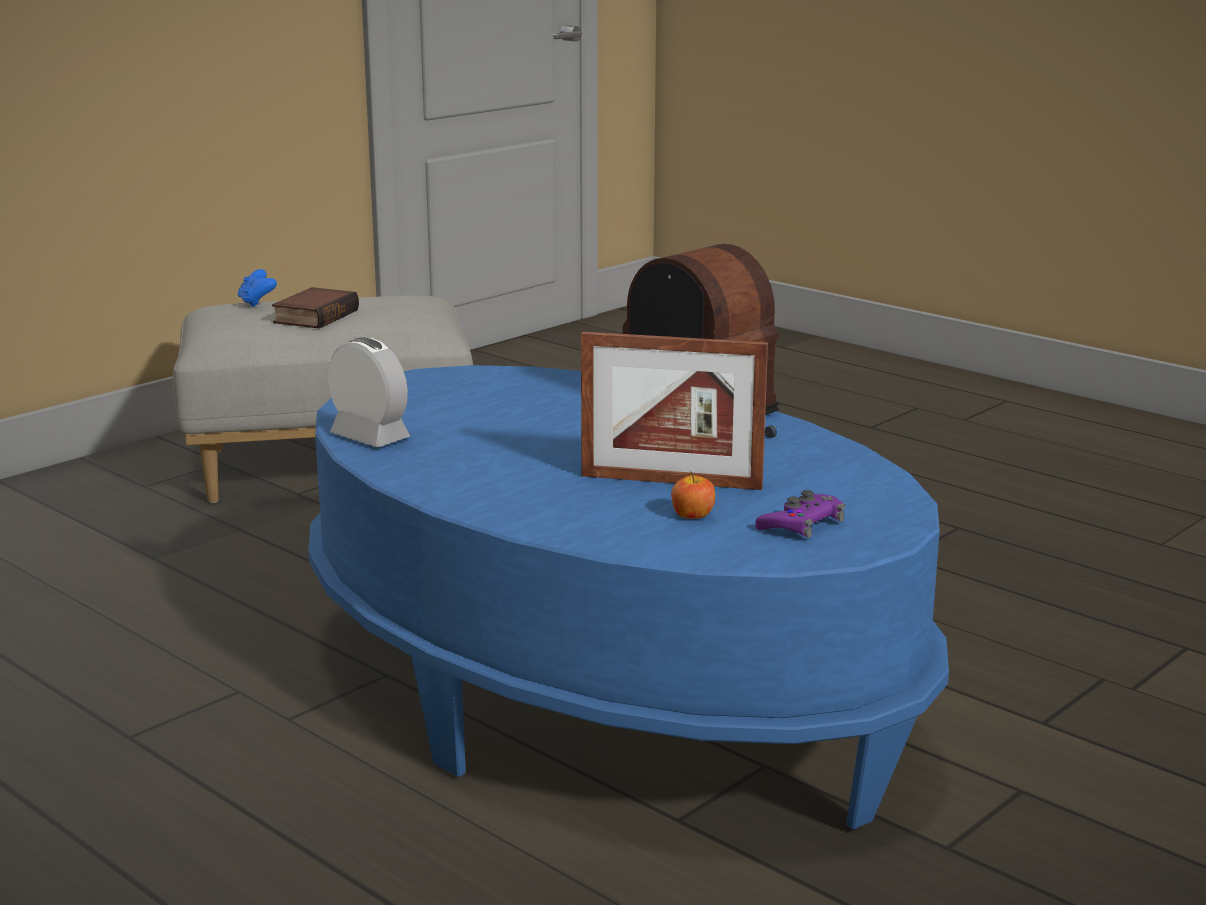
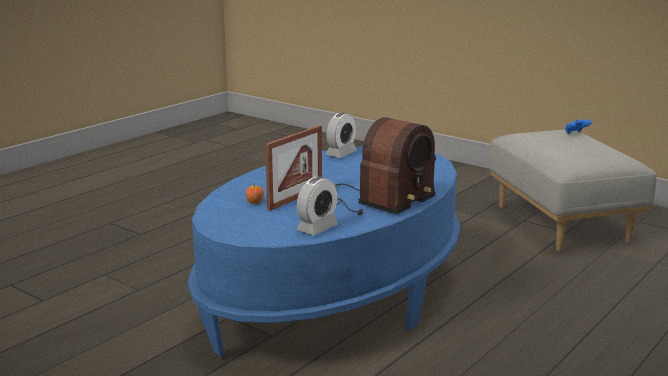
camera: 85 degrees right, 0 degrees up
book [272,287,359,328] -> none
picture frame [581,332,768,490] -> picture frame turned 150 degrees counterclockwise [265,125,322,211]
purple game controller [755,490,845,538] -> none
none -> alarm clock [297,177,338,235]

